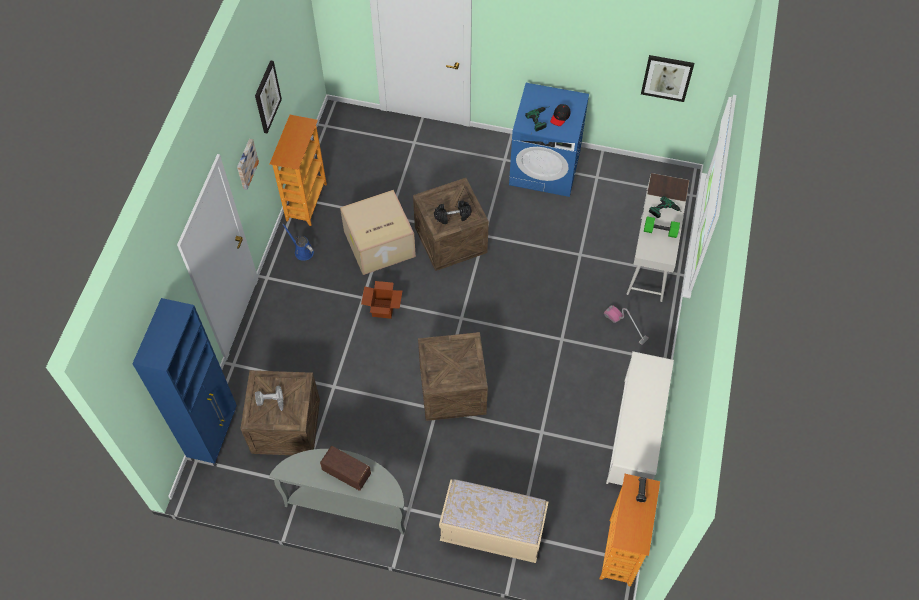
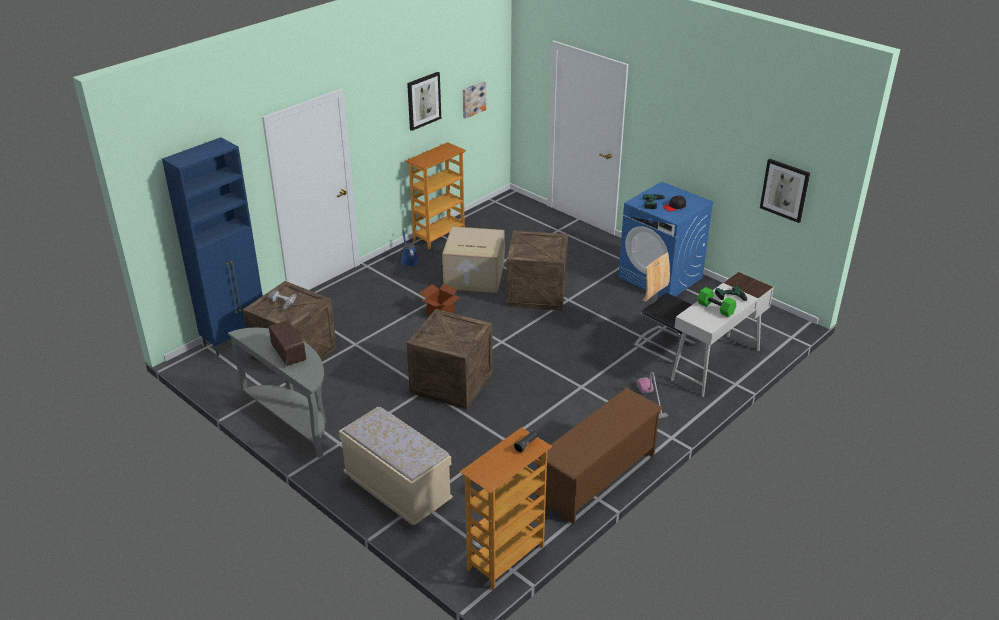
camera: 30 degrees right, 25 degrees down
picture [237,139,259,190] -> picture moved to [463,81,486,119]
black dumbbell [434,200,472,224] -> none
white shoe rack [606,351,674,485] -> brown shoe rack [537,388,663,524]
none -> chair [634,252,700,363]

